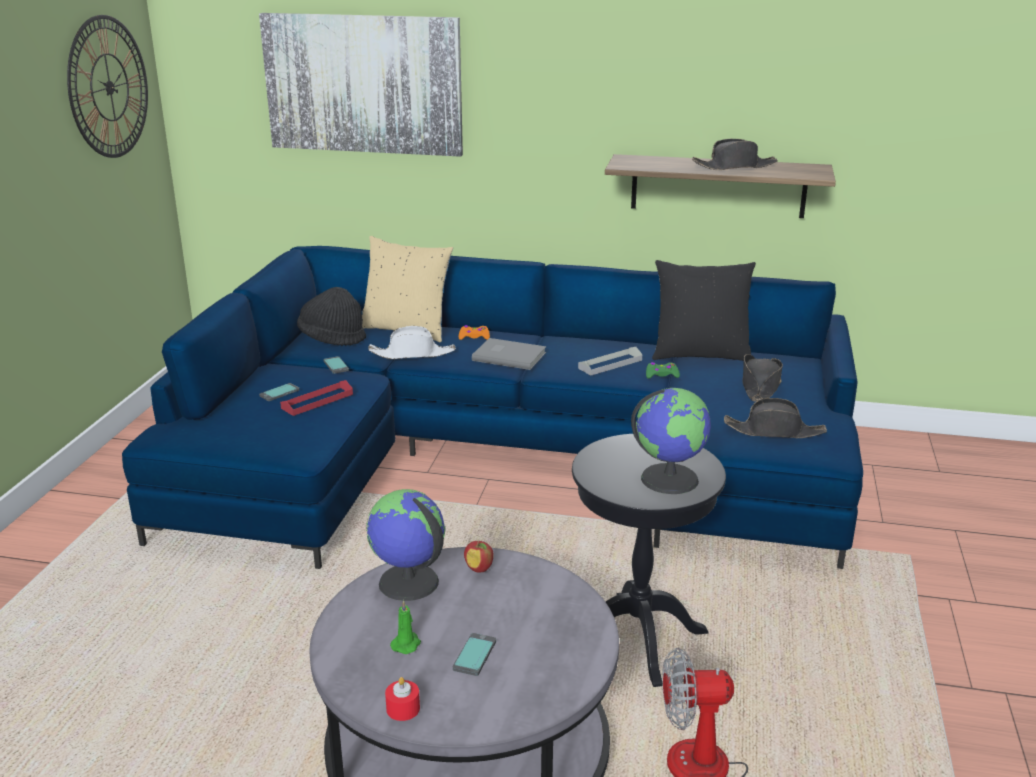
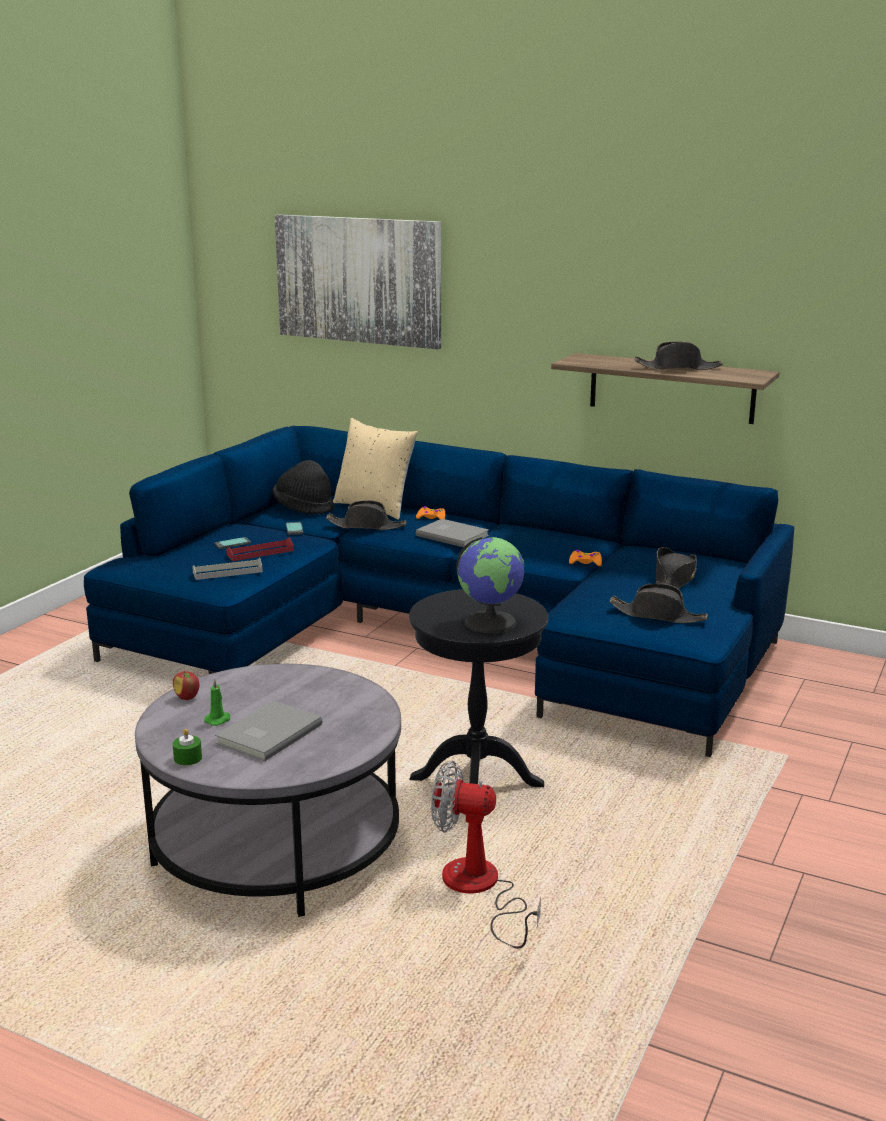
camera: 15 degrees right, 5 degrees down
wall clock [67,15,148,158] -> none
globe [366,489,445,601] -> none
white hat [368,326,456,359] -> black hat [326,500,406,530]
red candle [385,677,420,721] -> green candle [173,729,202,765]
phone [453,633,496,676] -> grey book [215,701,322,761]
apple [464,541,494,572] -> apple moved to [173,670,200,700]
grey tray [578,347,642,376] -> grey tray moved to [192,558,263,580]
green game controller [646,362,680,379] -> orange game controller [569,550,602,566]
black pillow [652,260,756,361] -> none

